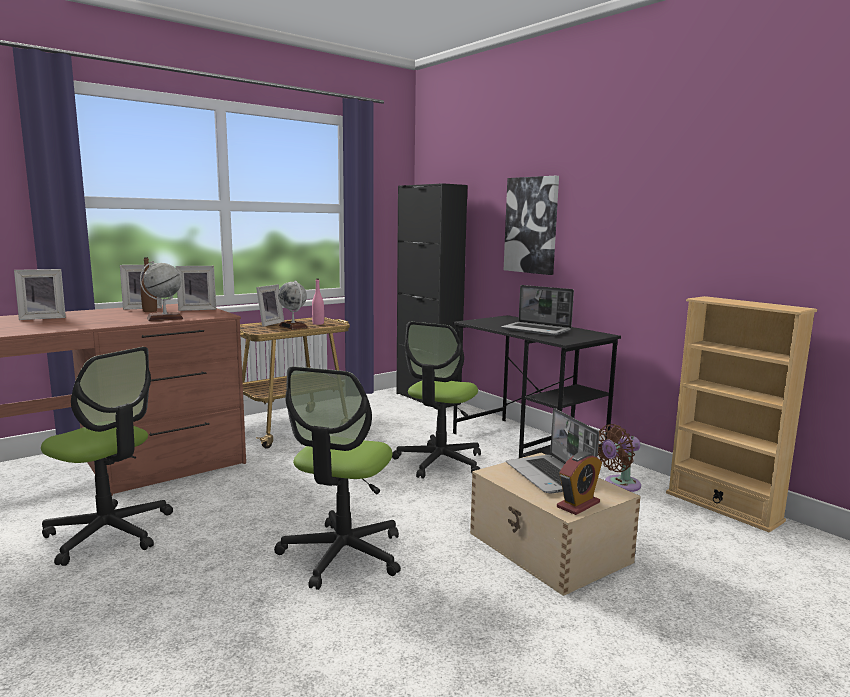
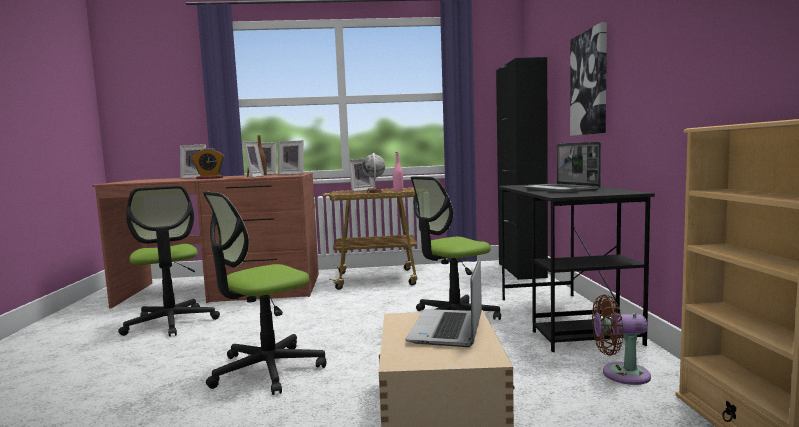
camera: 35 degrees right, 5 degrees down
globe [140,261,183,321] -> picture frame [243,141,264,178]
alarm clock [557,451,602,515] -> alarm clock moved to [192,148,225,179]

